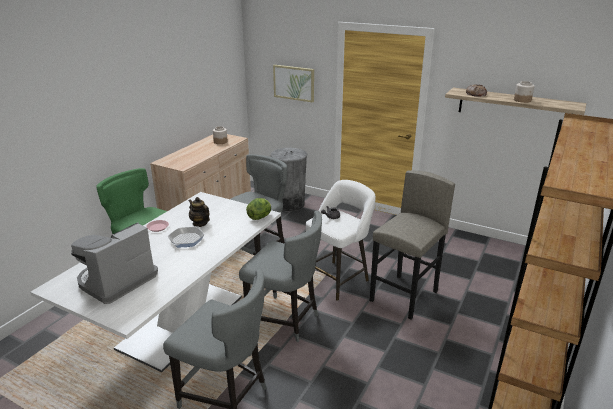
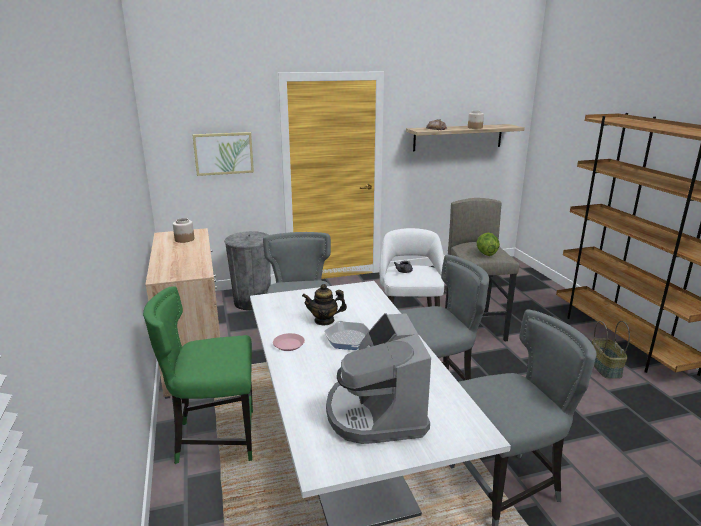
camera: 45 degrees left, 5 degrees down
lettuce [246,198,271,220] -> lettuce moved to [476,232,500,256]
none -> basket [592,321,630,379]

